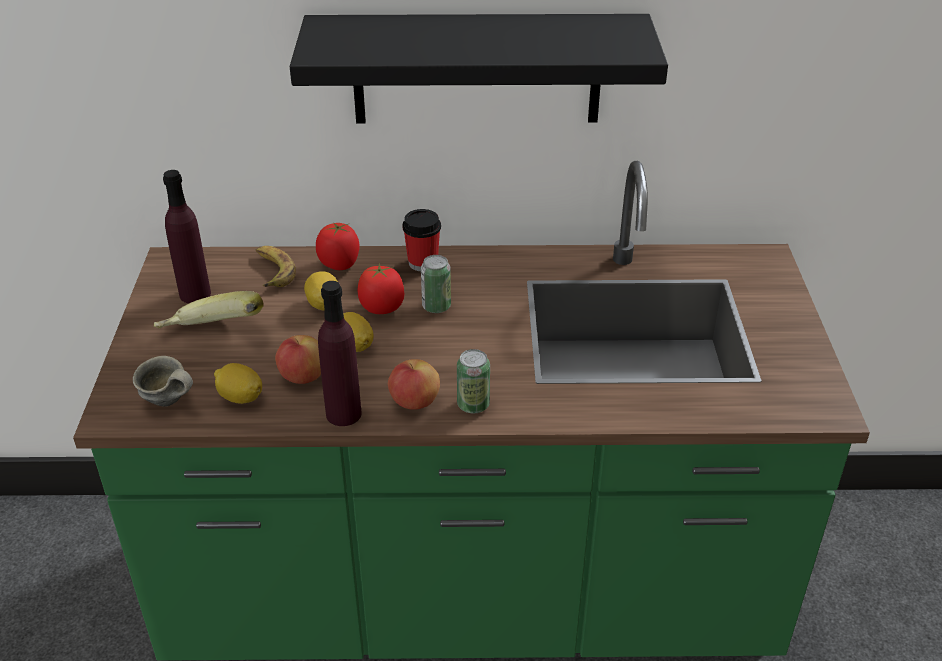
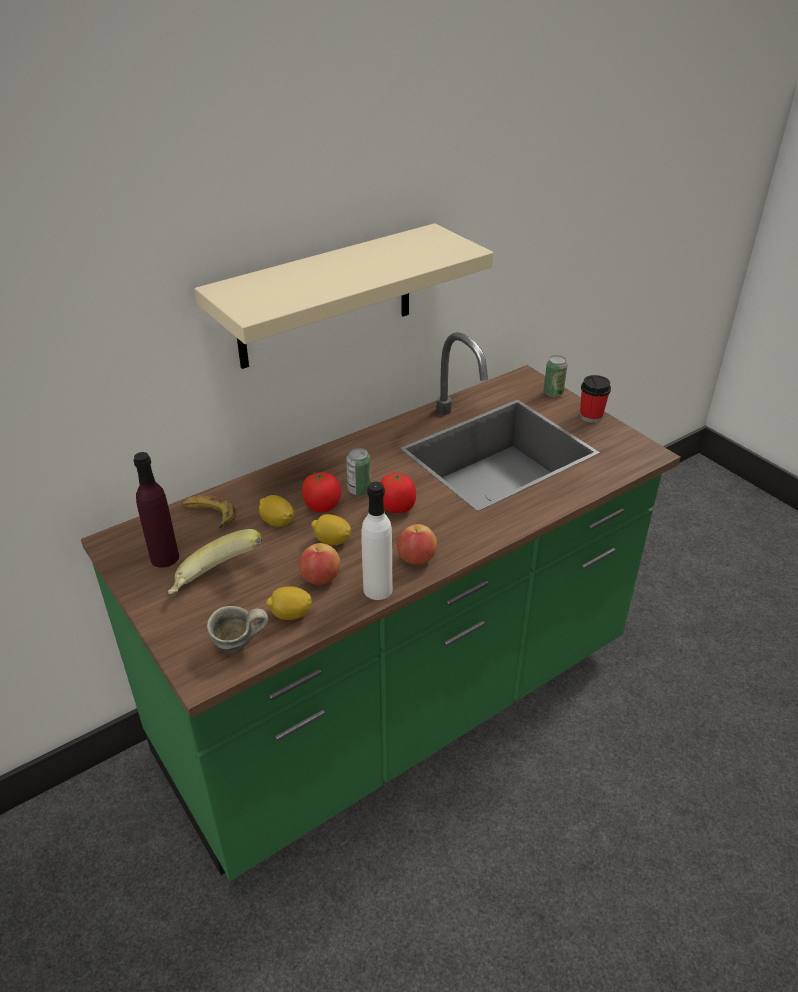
camera: 35 degrees left, 0 degrees up
black shelf [290,14,668,123] -> beige shelf [194,223,493,369]
tomato [316,223,359,270] -> tomato moved to [380,471,416,513]
purple bottle [318,281,362,426] -> white bottle [361,482,393,600]
cup [402,209,441,271] -> cup moved to [580,375,611,423]
can [457,349,490,414] -> can moved to [543,355,567,397]

